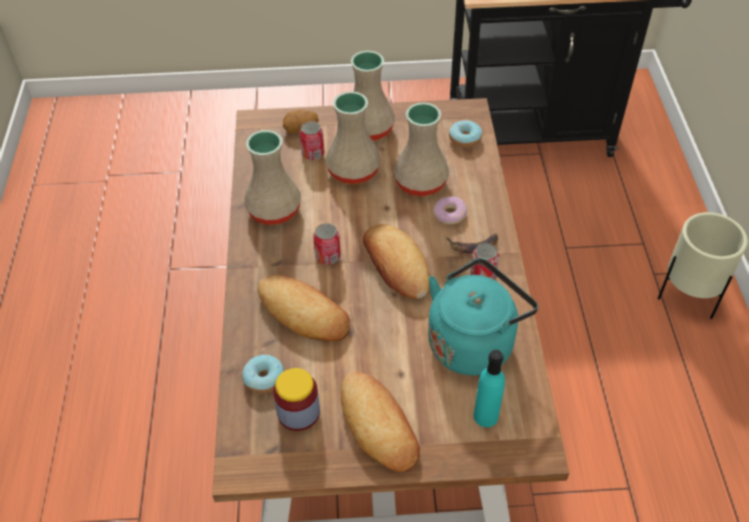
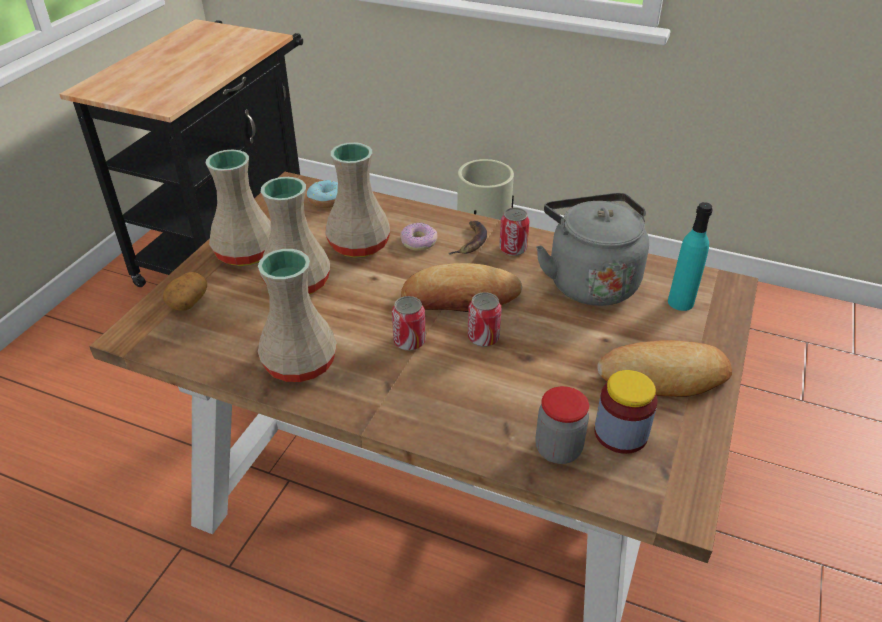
camera: 65 degrees left, 10 degrees down
donut [243,355,284,394] -> jar [536,386,589,464]
bread [258,275,350,341] -> none
can [299,121,324,160] -> can moved to [468,292,502,347]
turquoise kettle [428,258,538,376] -> grey kettle [536,193,649,306]

